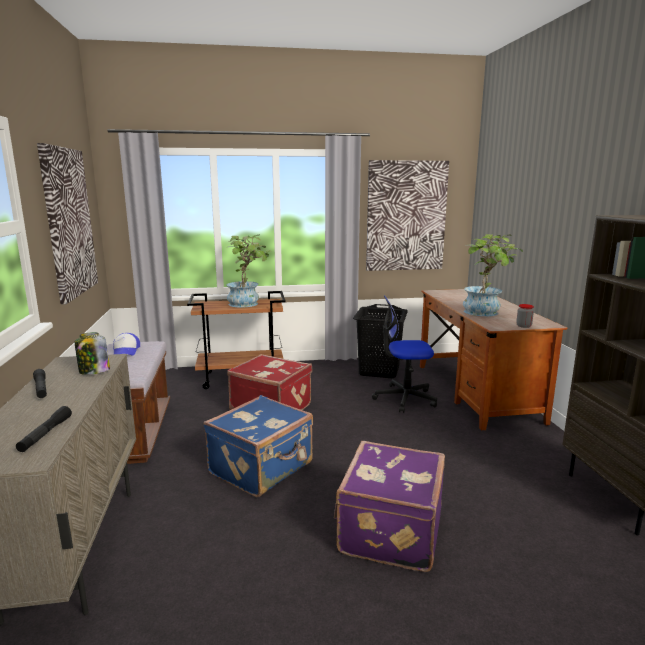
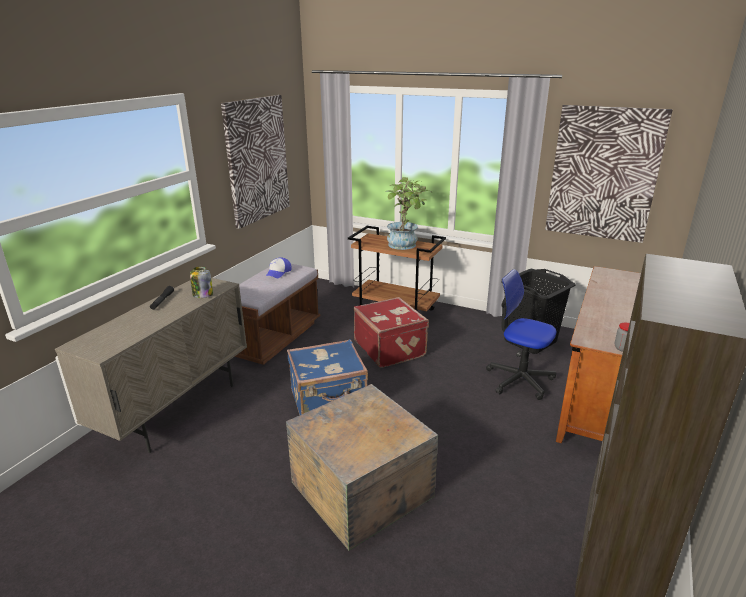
camera: 35 degrees right, 10 degrees up
black flashlight [16,406,72,452] -> none
purple suitcase [334,441,445,572] -> crate [286,384,438,551]
potted plant [463,234,523,316] -> none

